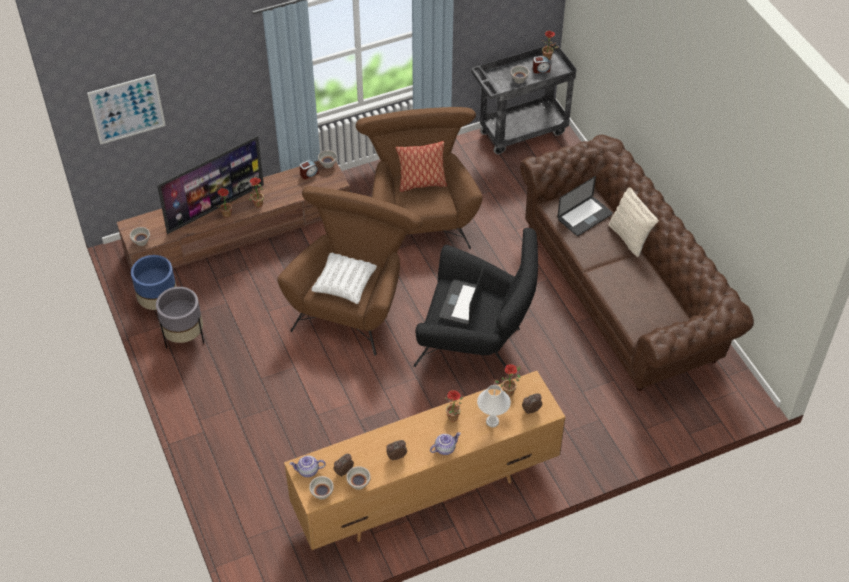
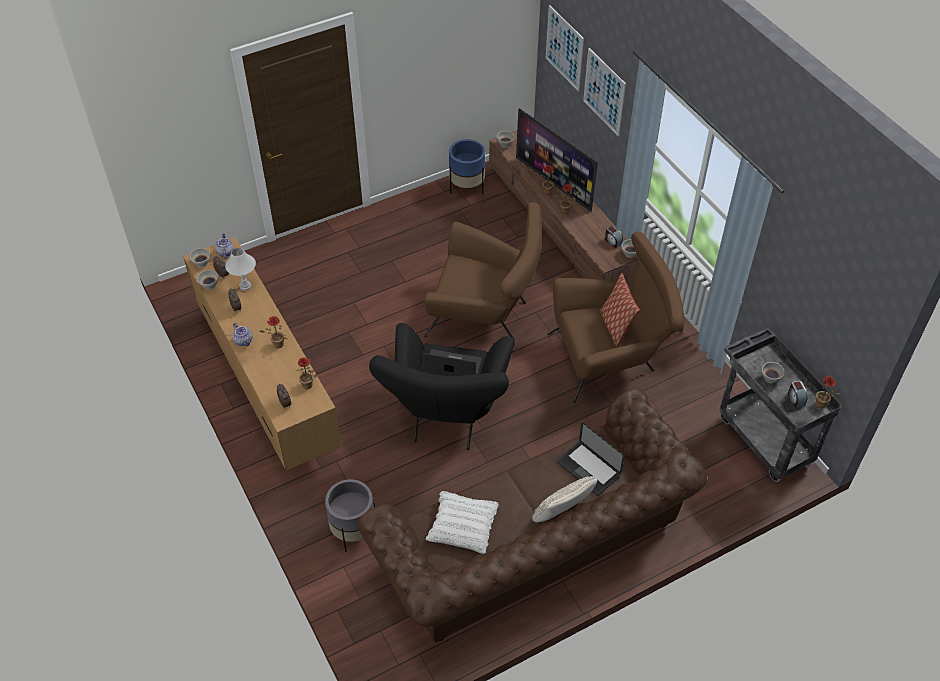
camera: 85 degrees right, 0 degrees up
grey planter [156,287,204,349] -> grey planter moved to [325,479,375,552]
white pillow [312,253,377,304] -> white pillow moved to [426,491,498,554]
white table lamp [477,385,511,427] -> white table lamp moved to [225,248,256,291]
none -> picture [583,48,626,136]

